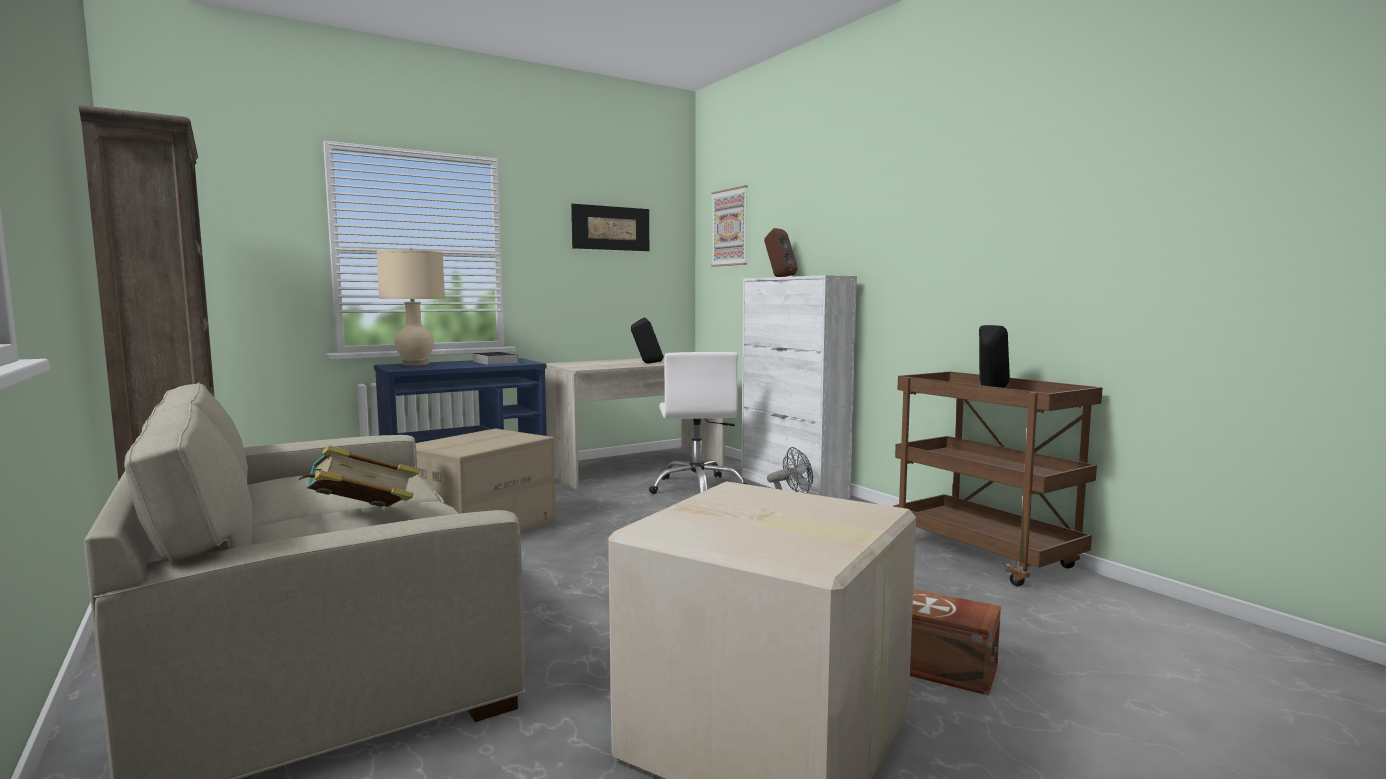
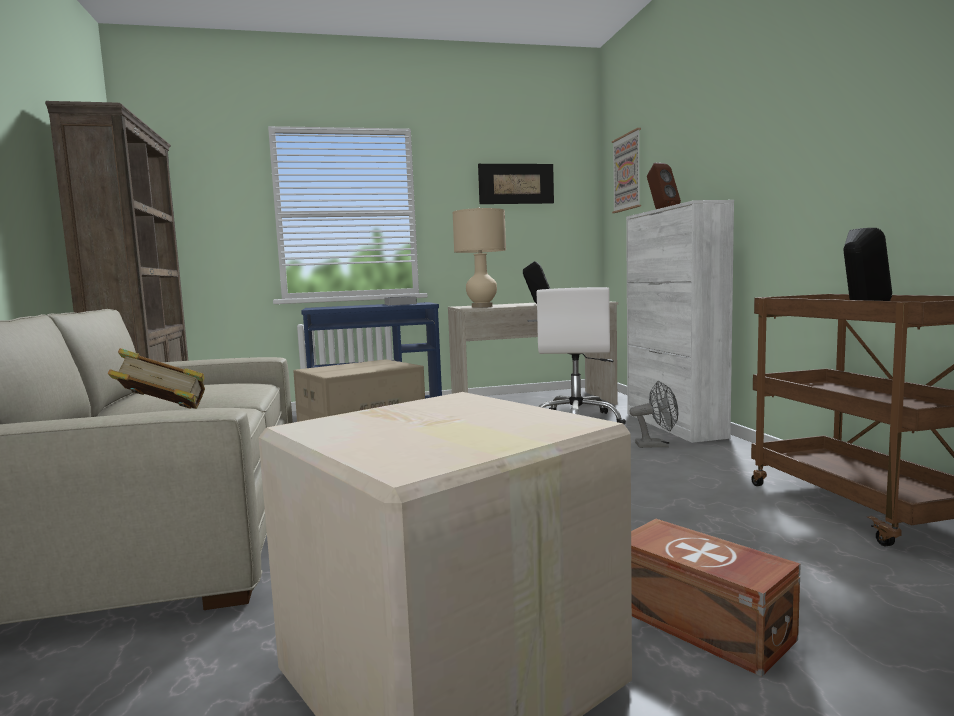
camera: 20 degrees right, 0 degrees up
beige table lamp [377,248,445,366] -> beige table lamp moved to [453,208,506,308]

